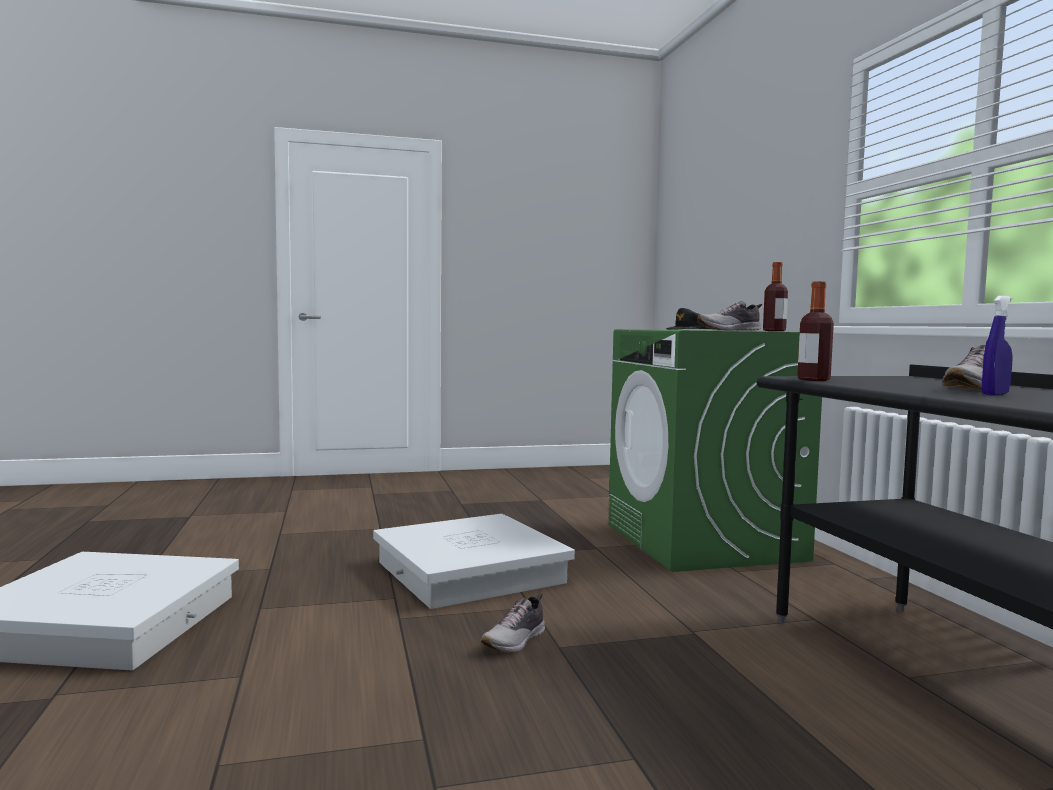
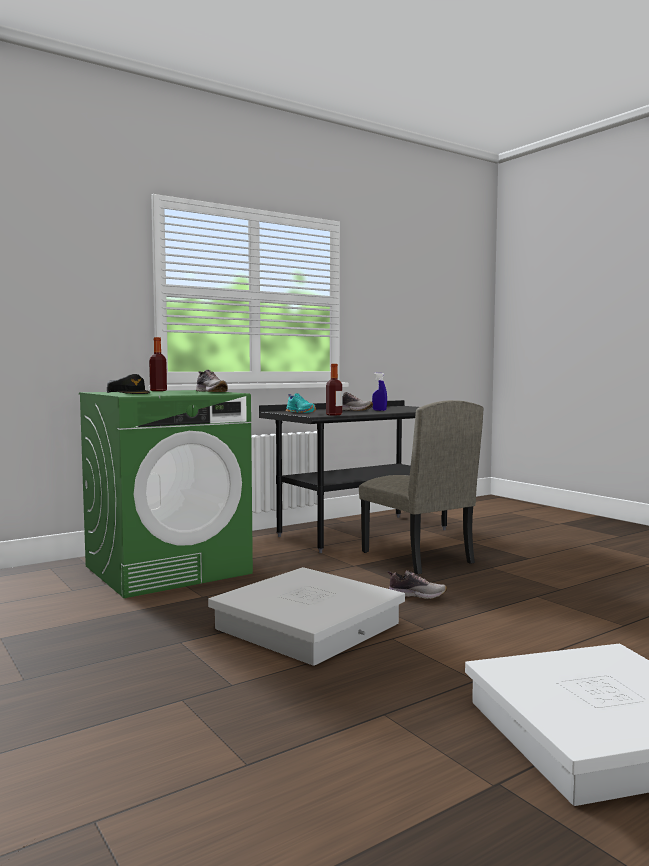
camera: 110 degrees left, 0 degrees up
none -> turquoise shoe [286,393,316,413]
none -> beige chair [359,400,483,574]

